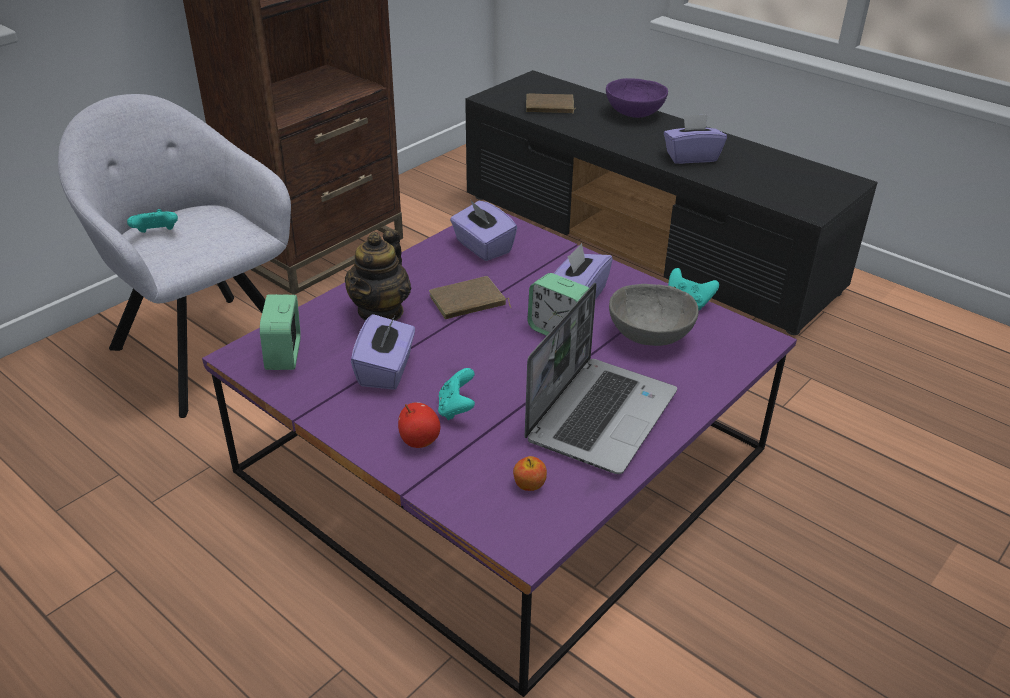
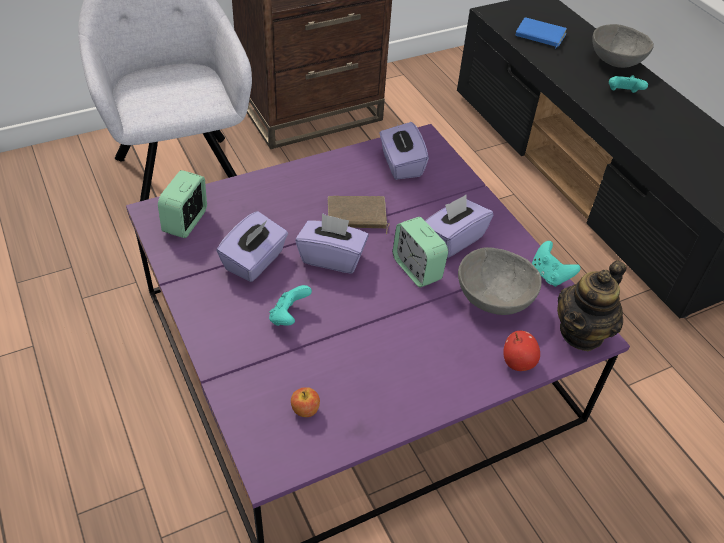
camera: 20 degrees right, 10 degrees up
turquoise game controller [127,209,178,233] -> turquoise game controller moved to [609,75,648,93]
teapot [345,229,411,321] -> teapot moved to [557,260,626,351]
apple [398,402,440,448] -> apple moved to [503,331,540,371]
laptop [525,283,677,474] -> none
brown book [526,94,576,114] -> blue book [515,18,567,49]
purple bowl [606,78,668,118] -> grey bowl [592,24,654,68]
purple tissue box [664,114,727,164] -> purple tissue box moved to [295,213,369,274]

